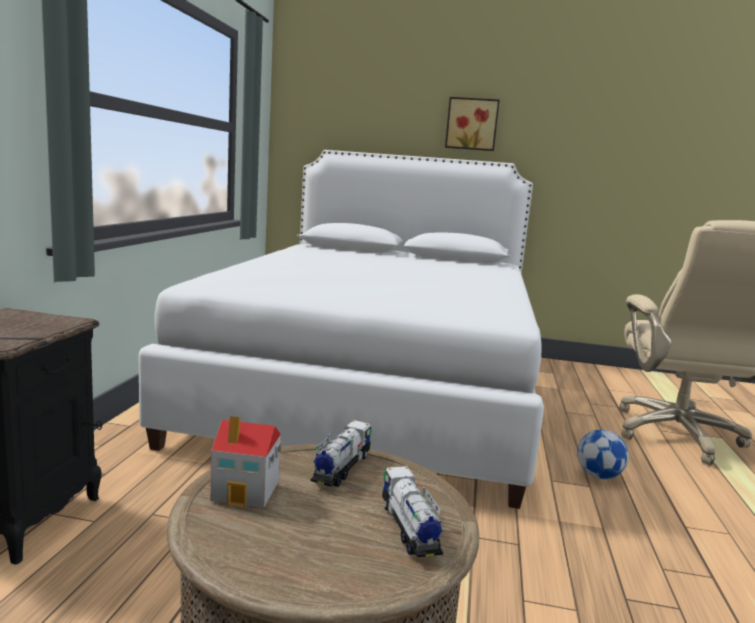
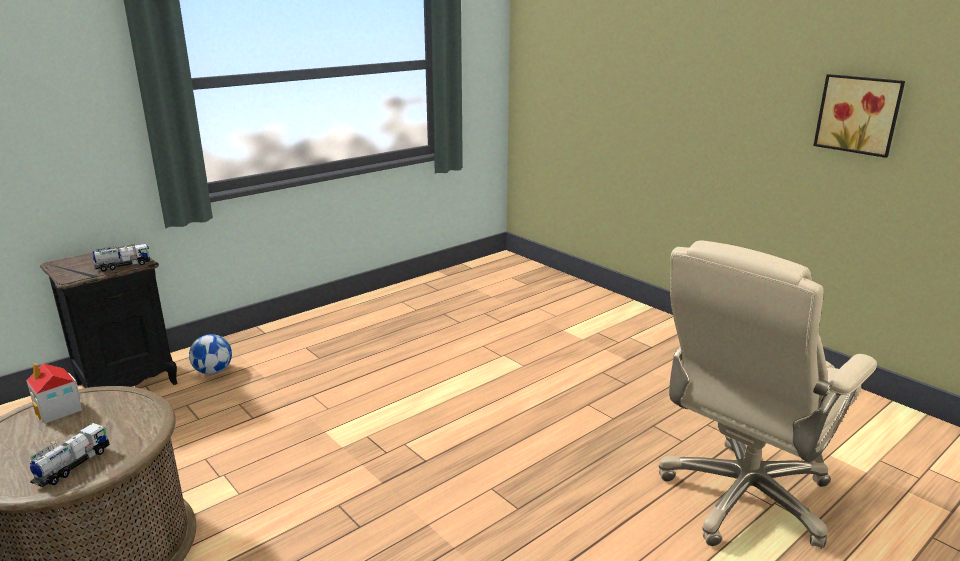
camera: 40 degrees right, 10 degrees up
white bed [139,150,544,509] -> none
toy truck [311,420,372,487] -> toy truck moved to [93,244,150,272]
picture [445,97,499,151] -> picture moved to [813,74,905,158]
football [577,430,629,479] -> football moved to [189,334,232,375]

